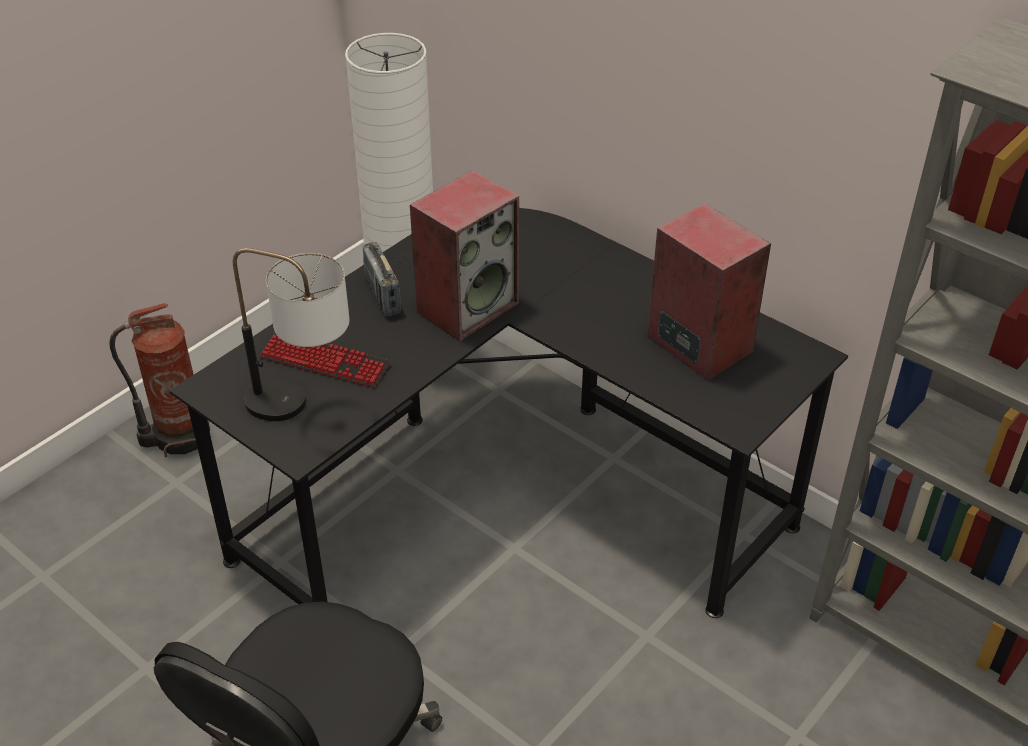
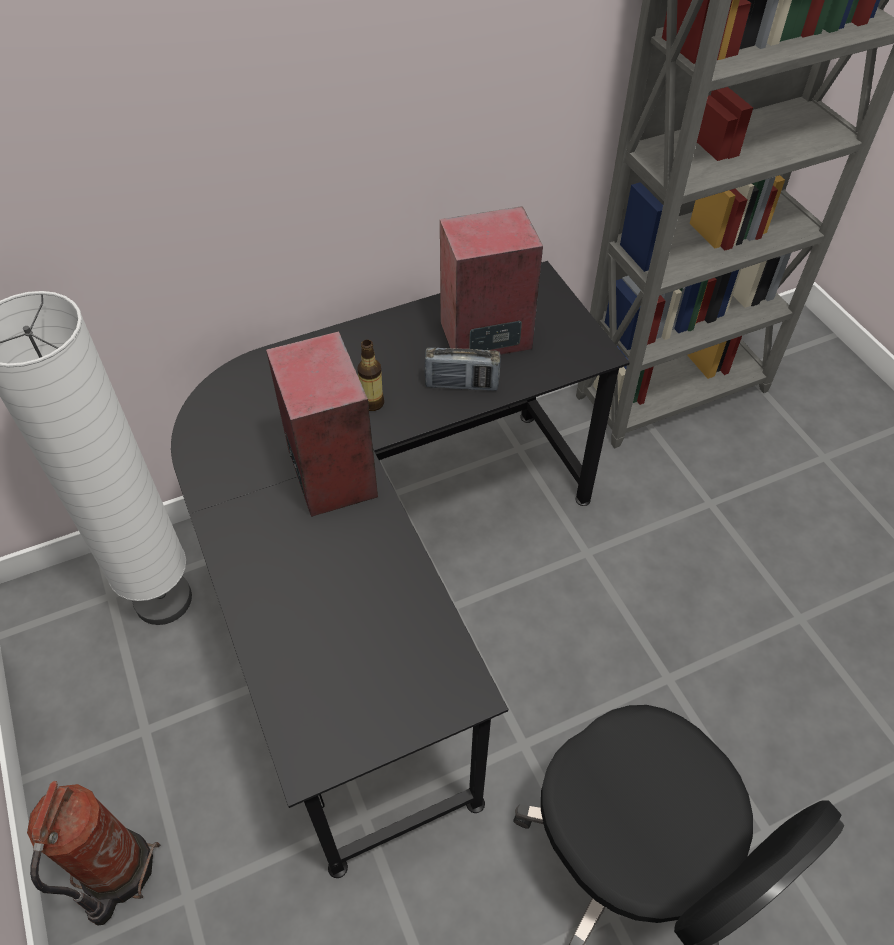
camera: 65 degrees left, 10 degrees up
table lamp [233,248,350,421] -> none
keyboard [259,333,391,388] -> none
radio [363,242,401,317] -> radio moved to [425,348,501,391]
none -> bottle [357,340,384,411]

